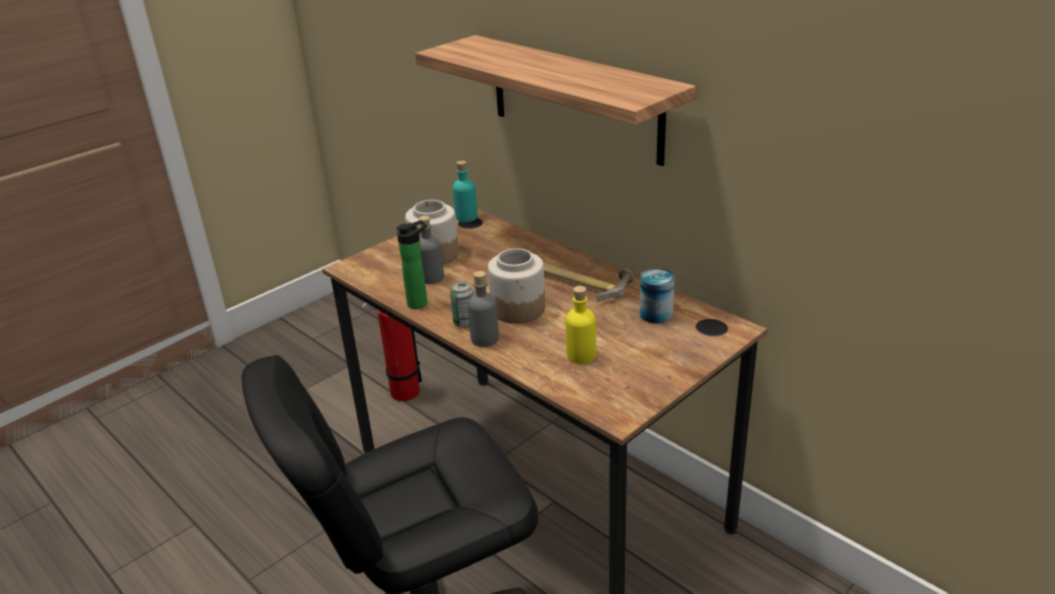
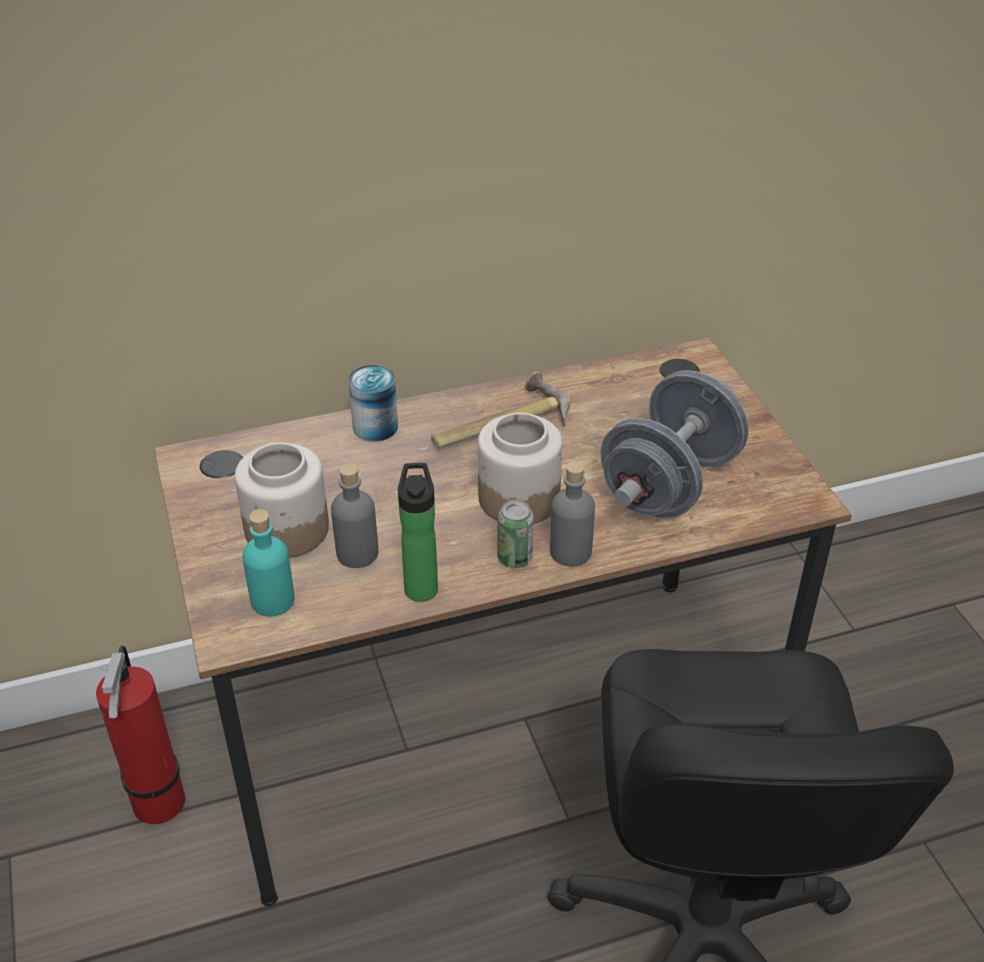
camera: 65 degrees left, 10 degrees up
shelf [415,35,696,166] -> none
turquoise bottle [453,161,478,222] -> turquoise bottle moved to [242,509,295,616]
yellow bottle [565,286,596,364] -> grey dumbbell [601,370,749,518]
can [640,268,675,324] -> can moved to [348,365,398,442]

